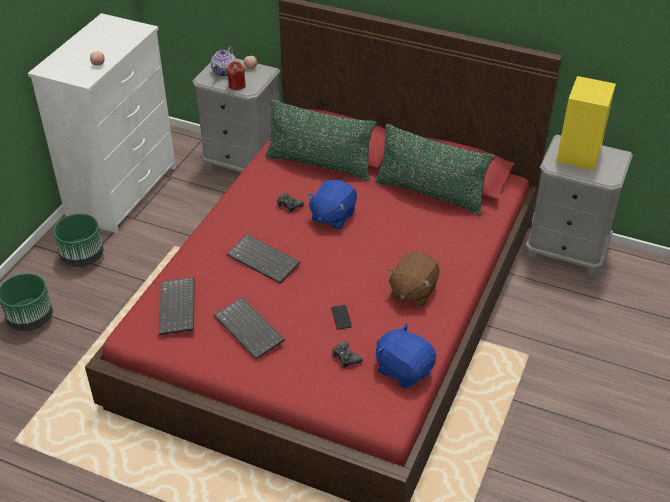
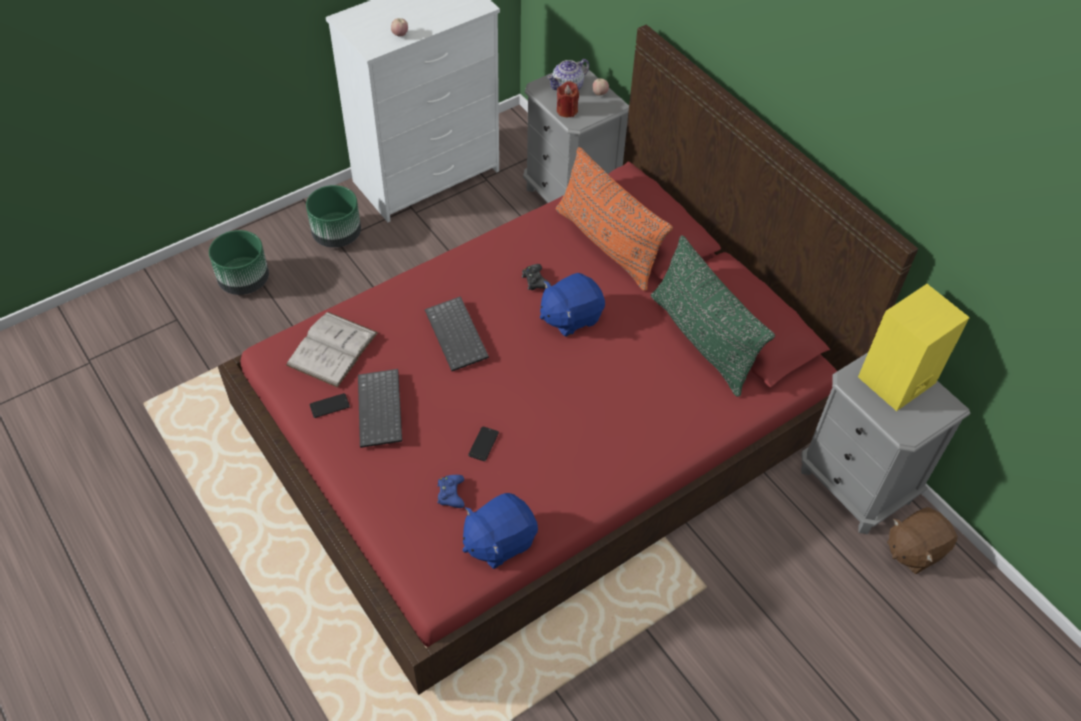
camera: 30 degrees right, 10 degrees up
keyboard [159,277,195,335] -> white book [286,312,378,387]
green pillow [265,99,377,181] -> orange pillow [556,147,673,291]
black game controller [332,341,363,368] -> blue game controller [437,475,464,508]
blue plush toy [376,324,436,388] -> blue plush toy turned 105 degrees counterclockwise [463,493,538,569]
brown plush toy [388,252,439,307] -> brown plush toy moved to [887,507,958,574]
none -> phone [310,393,350,418]

